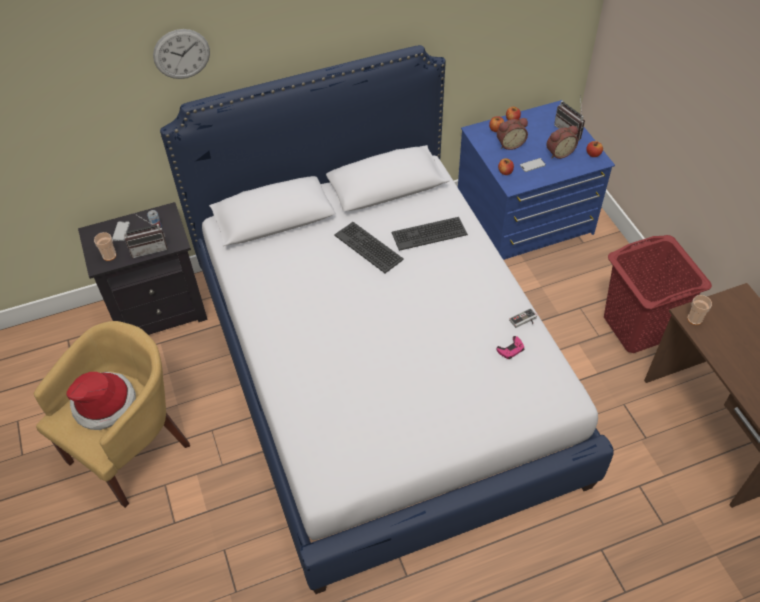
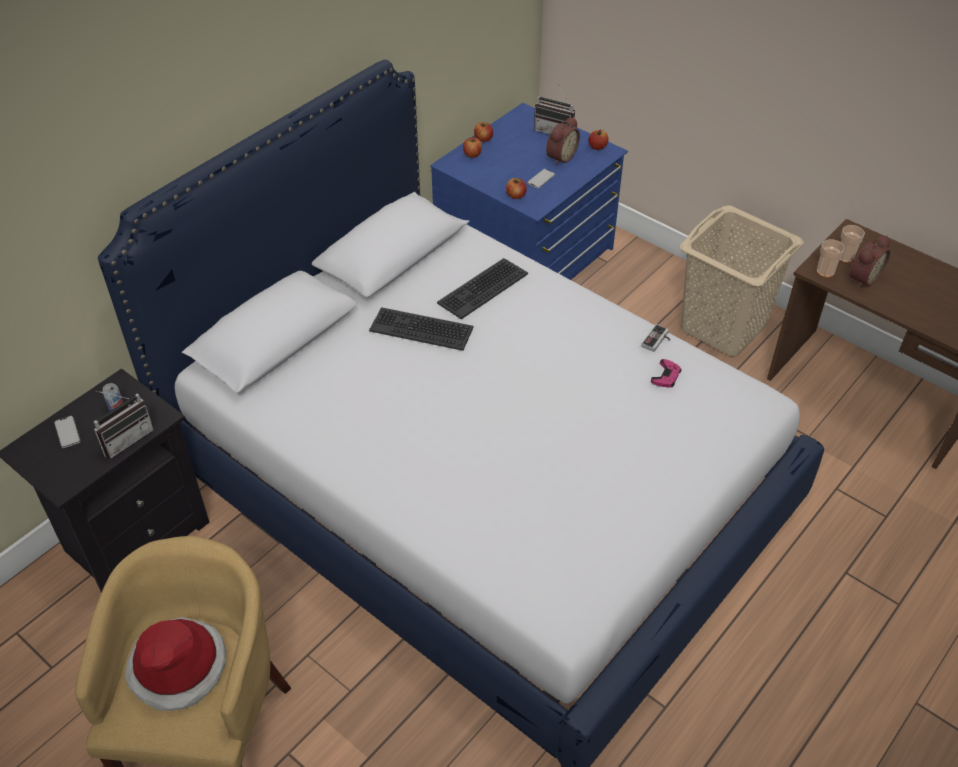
camera: 30 degrees left, 5 degrees down
cup [94,232,116,261] -> cup moved to [839,225,865,263]
wall clock [153,29,210,79] -> none
alarm clock [497,118,528,150] -> alarm clock moved to [849,235,890,288]
red laundry basket [604,235,712,353] -> beige laundry basket [680,206,803,356]

